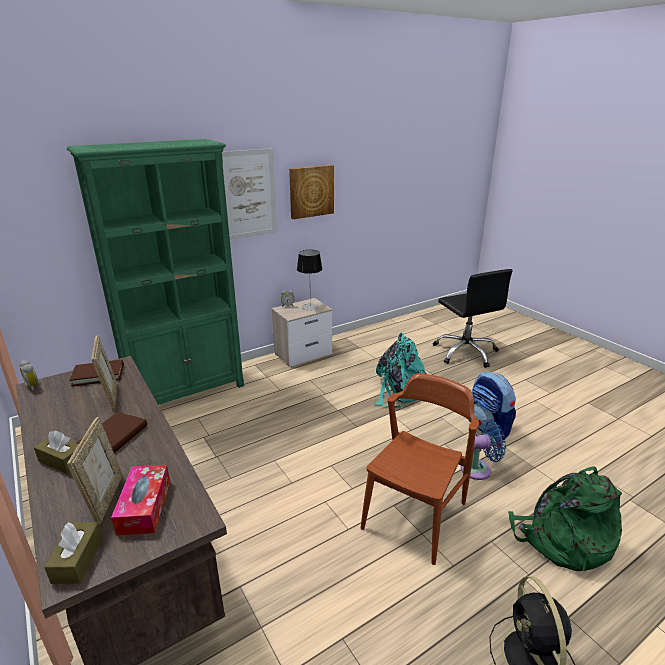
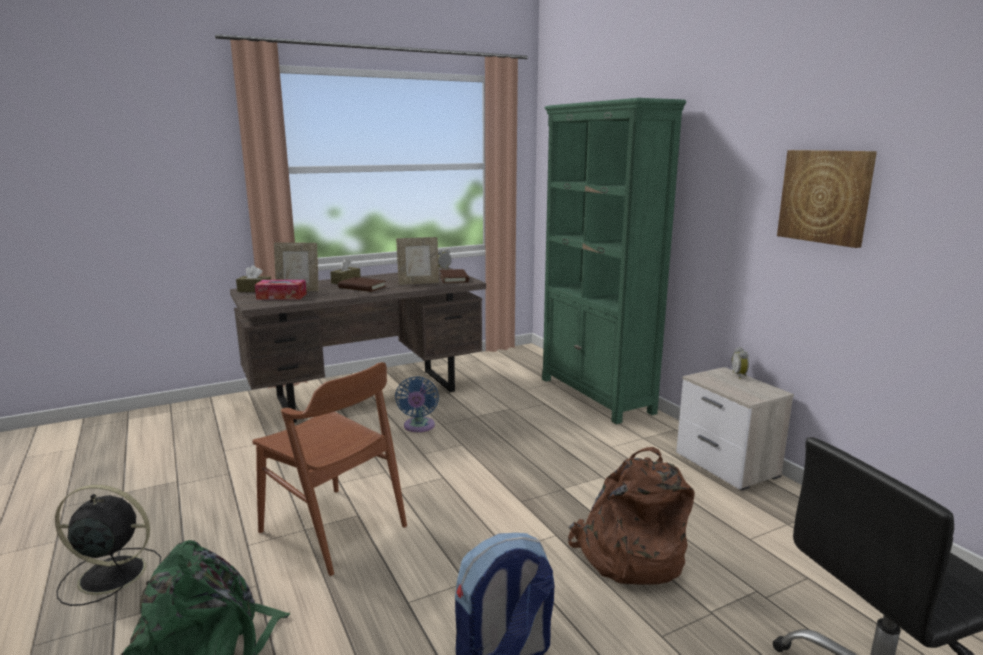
camera: 95 degrees right, 10 degrees down
picture [222,148,277,240] -> none
table lamp [297,250,322,311] -> none
turquoise backpack [374,333,427,408] -> brown backpack [568,447,694,585]
blue fan [461,421,506,480] -> blue fan moved to [395,376,439,432]

